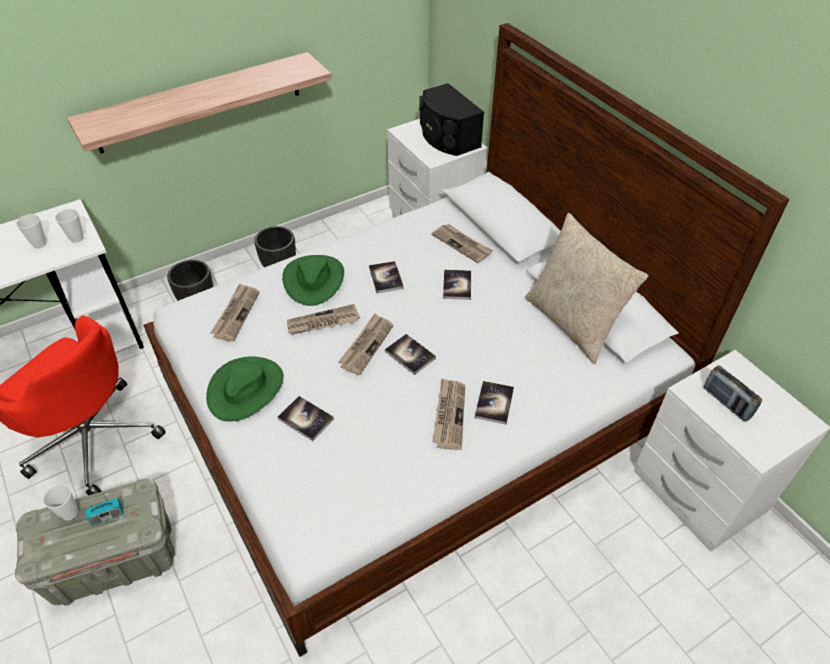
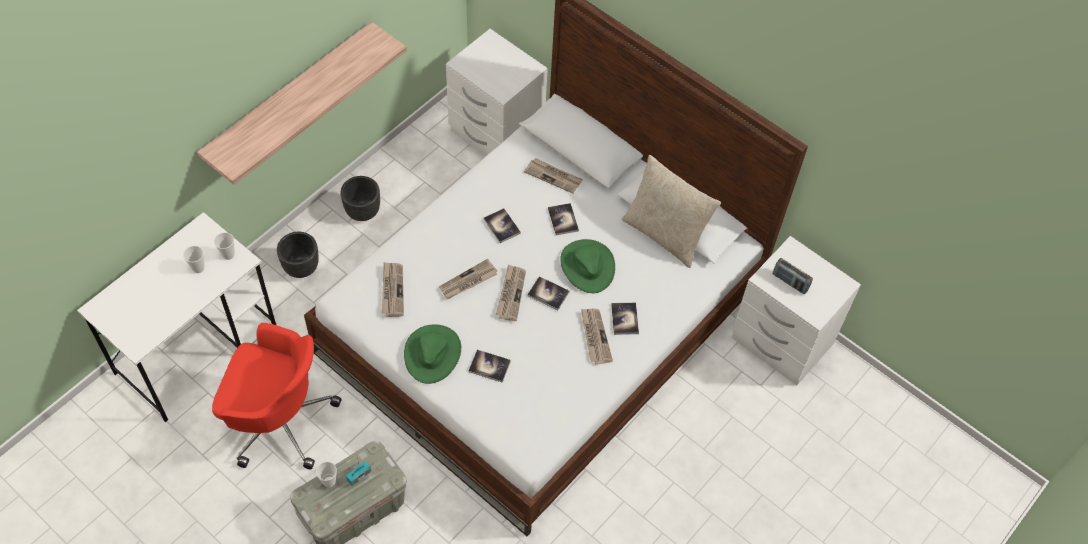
camera: 20 degrees left, 10 degrees up
green hat [282,255,344,306] -> green hat moved to [560,239,615,293]
black speaker [419,83,484,156] -> none

